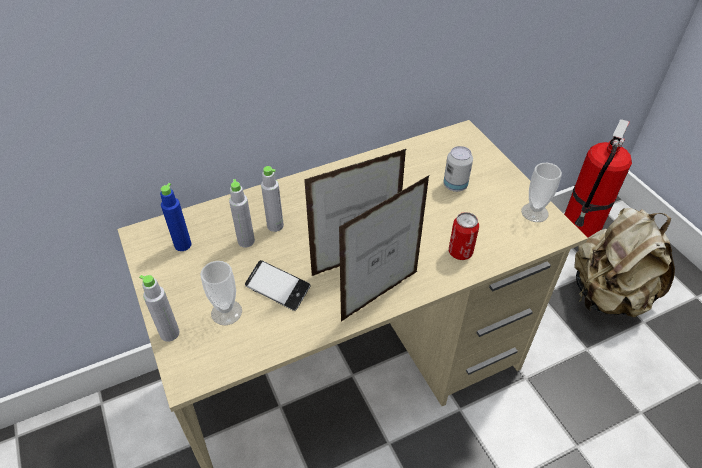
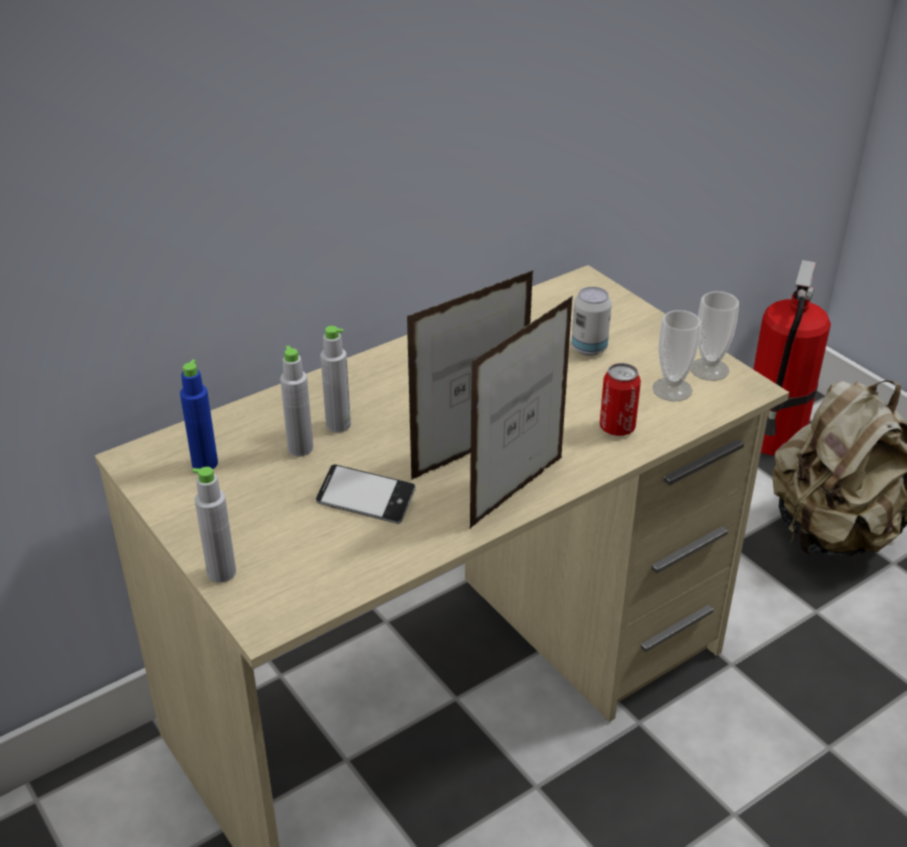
camera: 10 degrees left, 10 degrees down
cup [200,261,242,325] -> cup moved to [652,310,701,401]

